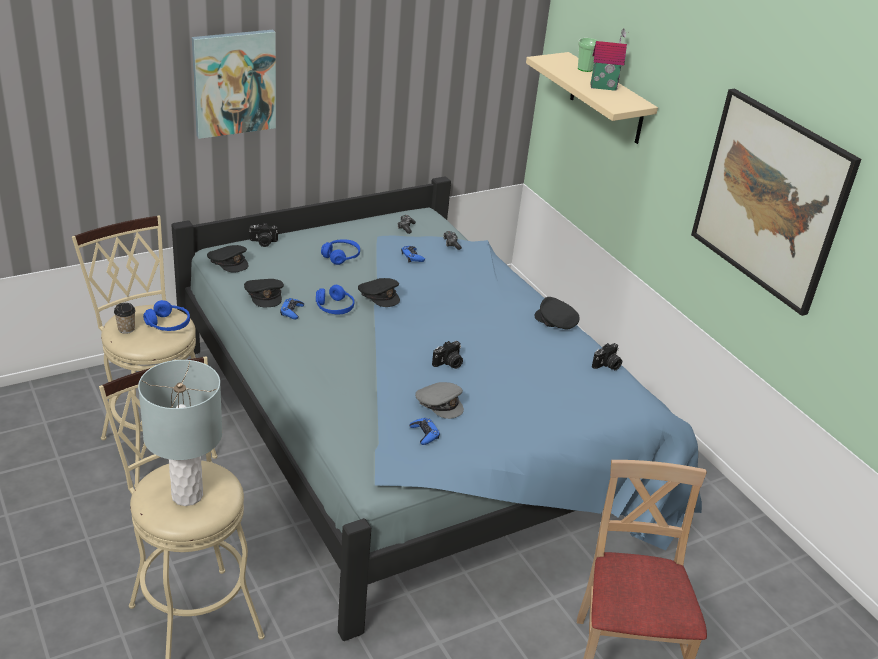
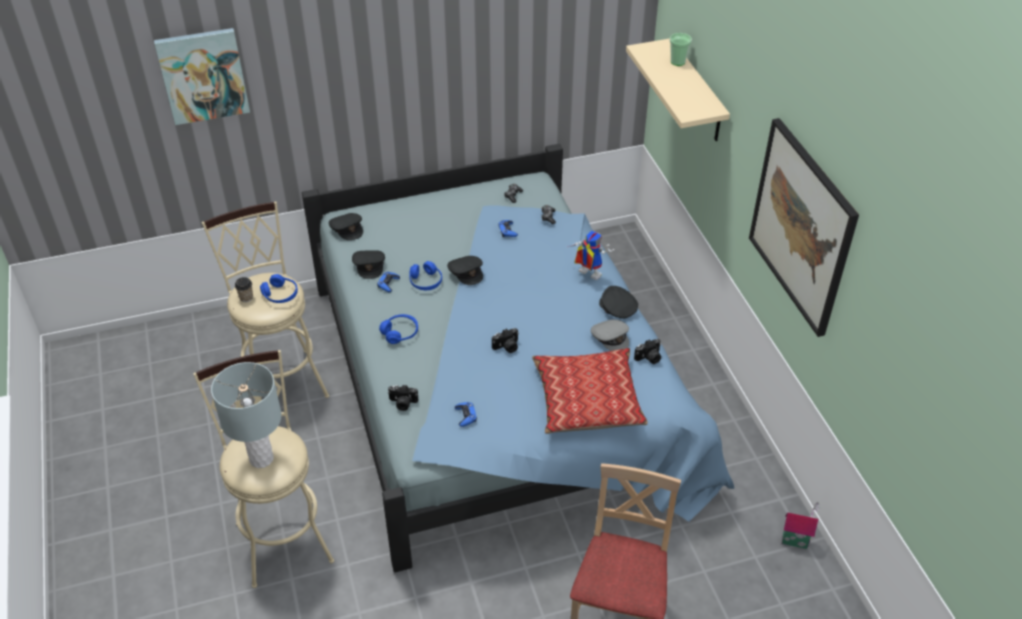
camera: 15 degrees right, 10 degrees up
picture [192,30,276,139] -> picture moved to [154,28,250,125]
camera [249,223,278,247] -> camera moved to [388,385,418,411]
blue headphones [321,239,360,265] -> blue headphones moved to [379,314,418,344]
grey cap [415,382,464,419] -> grey cap moved to [591,319,629,351]
toy house [591,28,629,91] -> toy house moved to [782,502,822,549]
none -> pillow [532,348,648,434]
none -> toy robot [568,231,614,280]

